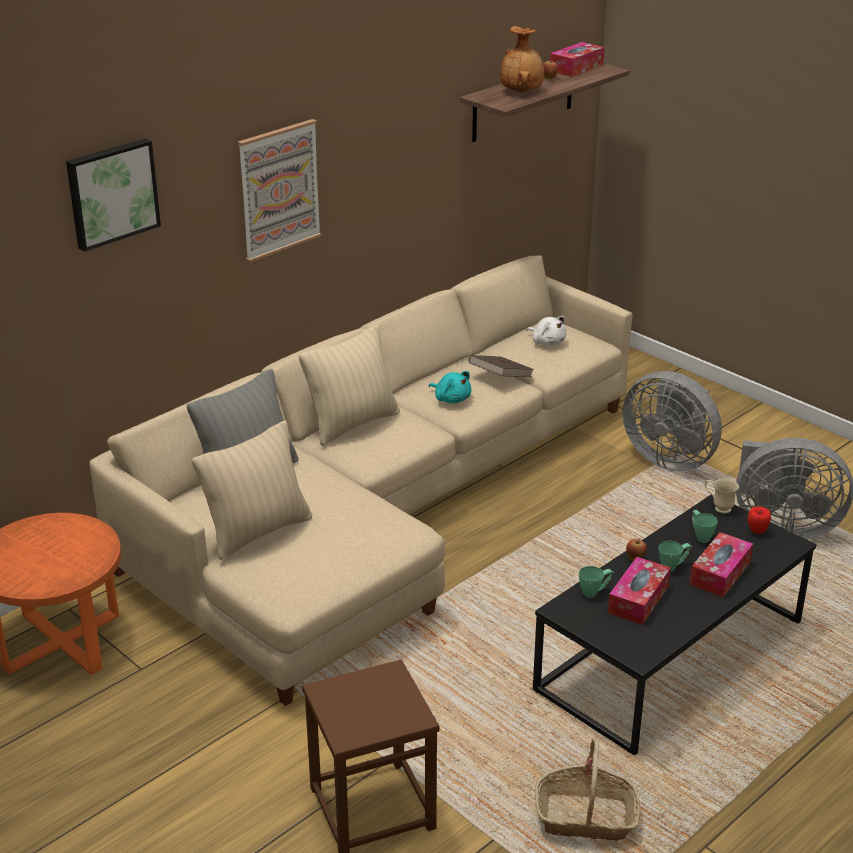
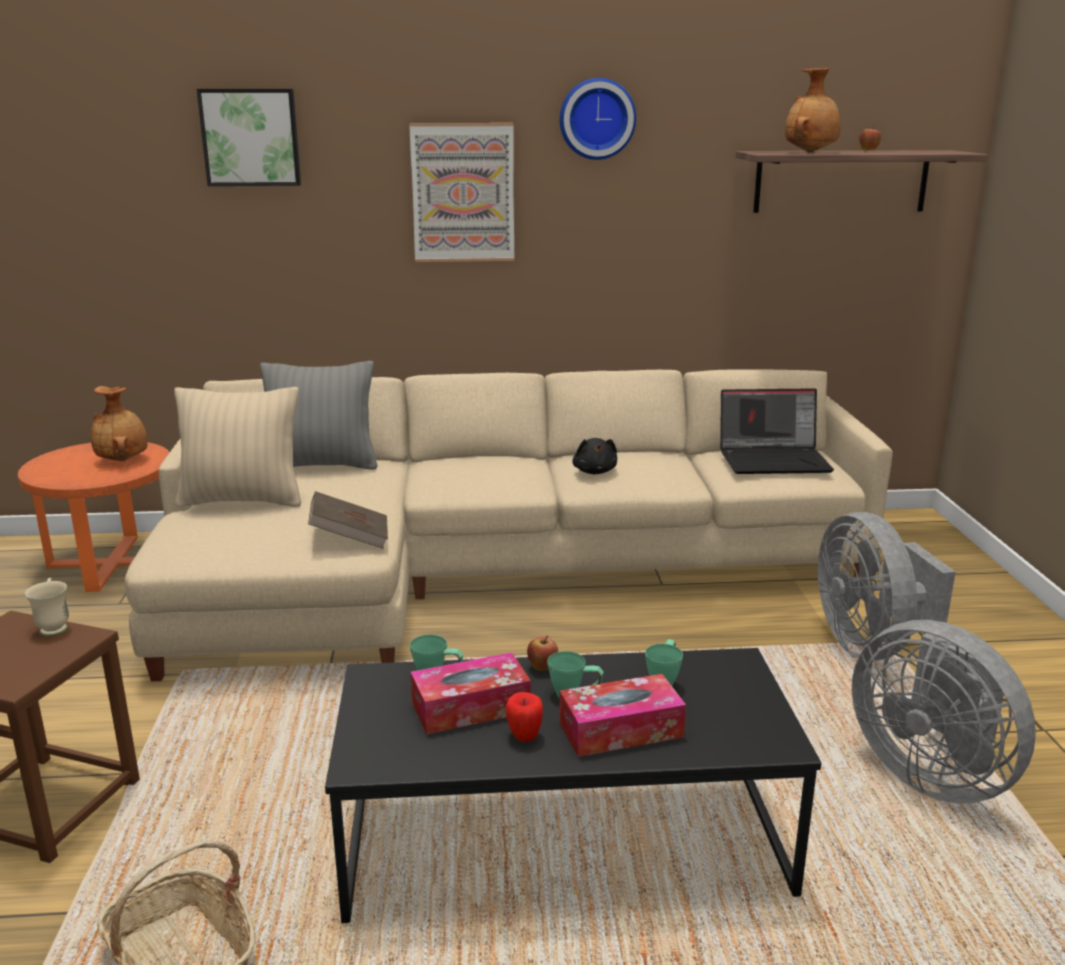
camera: 40 degrees right, 10 degrees down
beige pillow [299,325,400,446] -> none
turquoise plush toy [429,371,472,403] -> black plush toy [572,438,617,474]
brown book [469,355,534,377] -> brown book moved to [308,491,388,549]
white plush toy [526,316,567,346] -> laptop [720,388,834,474]
tissue box [550,42,604,77] -> none
beige mug [705,478,739,514] -> beige mug moved to [24,578,69,636]
apple [748,507,771,534] -> apple moved to [506,692,543,742]
none -> brown vase [91,386,148,461]
none -> wall clock [560,78,636,160]

